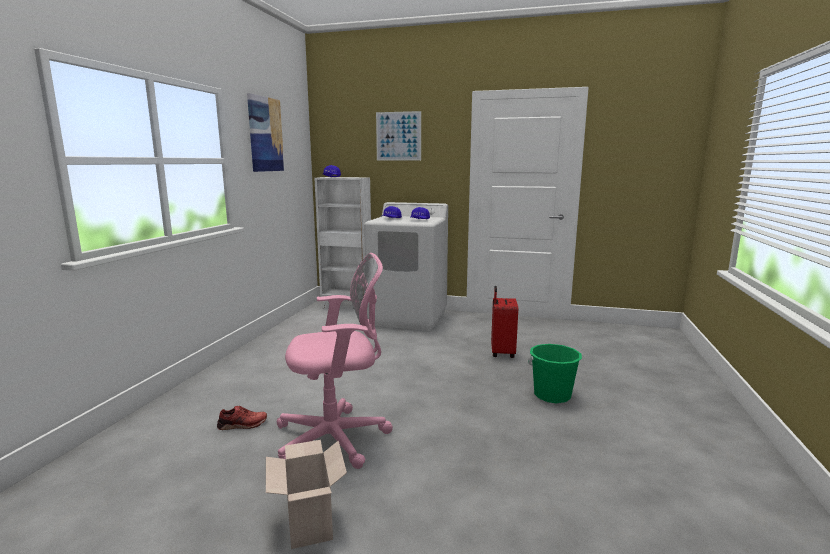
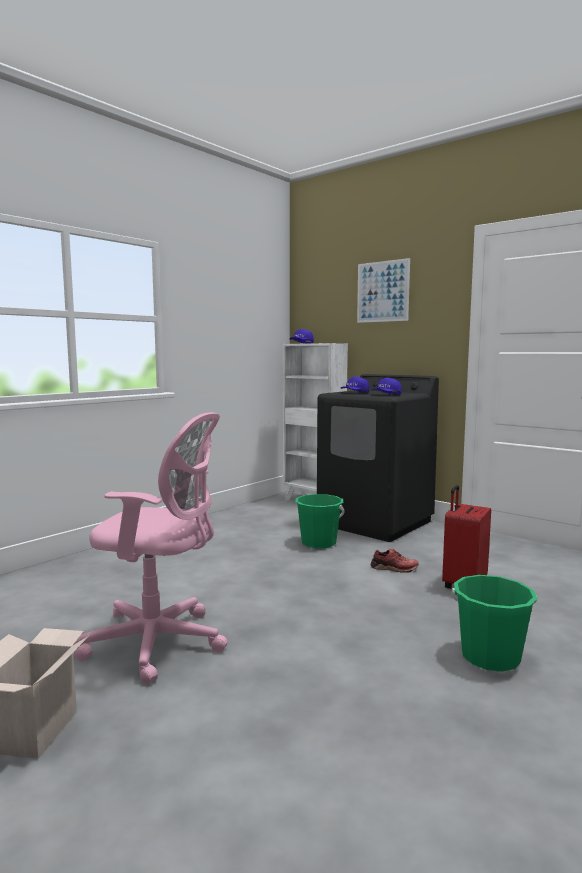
camera: 25 degrees right, 5 degrees down
red shoe [217,406,267,430] -> red shoe moved to [371,548,418,573]
picture [247,93,284,172] -> none
white washing machine [364,202,448,331] -> black washing machine [317,374,439,542]
none -> green bucket [295,494,344,549]

